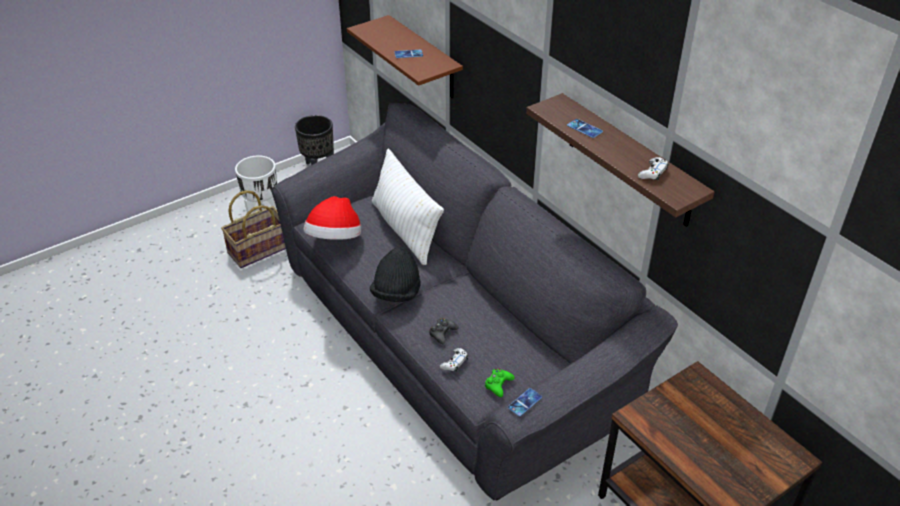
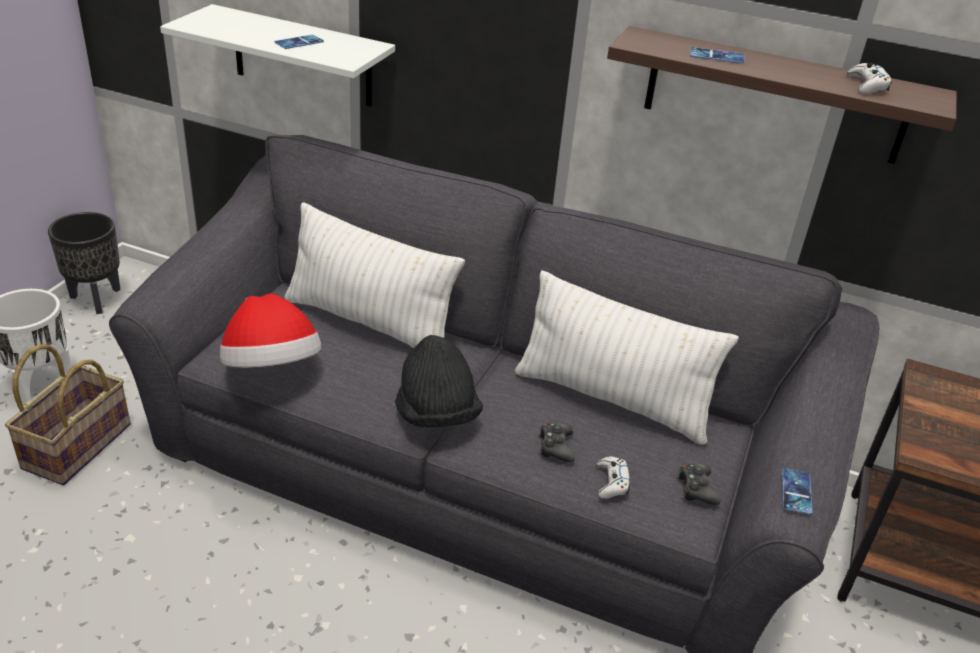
camera: 35 degrees left, 5 degrees down
brown shelf [347,15,463,98] -> white shelf [160,4,395,107]
green game controller [485,368,515,397] -> black game controller [677,464,721,505]
none -> white pillow [515,270,739,445]

